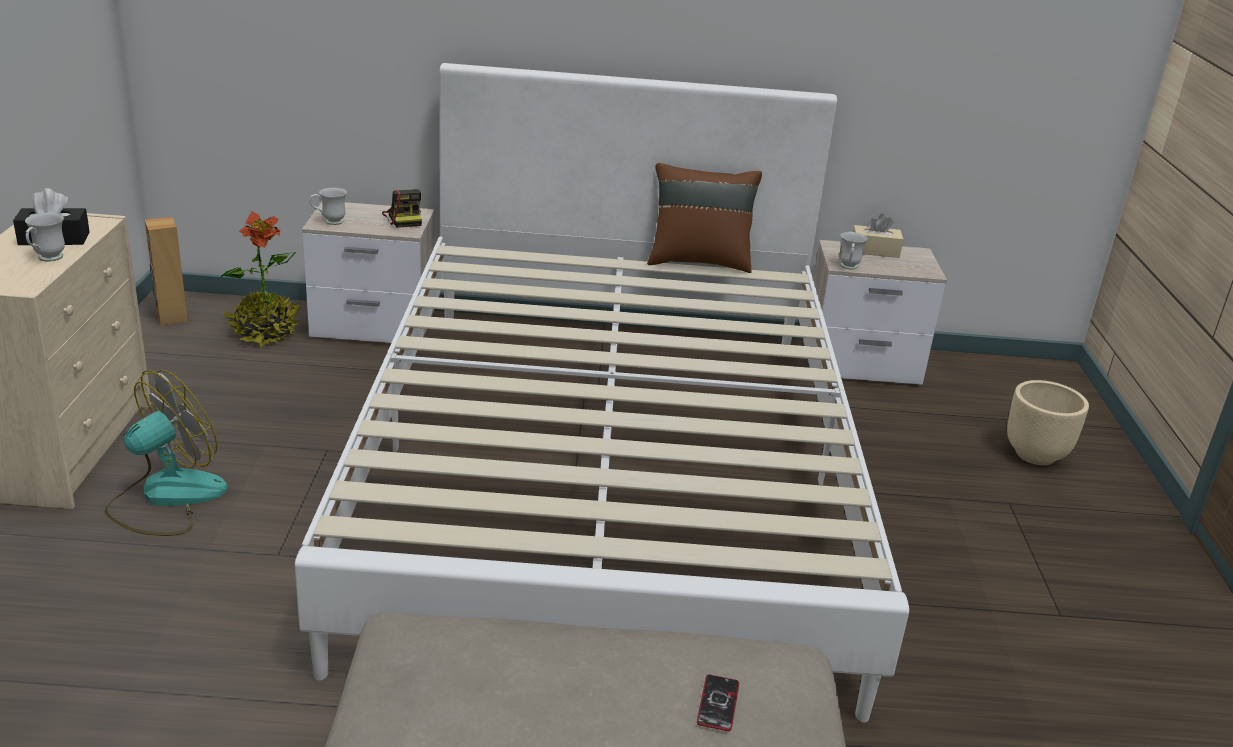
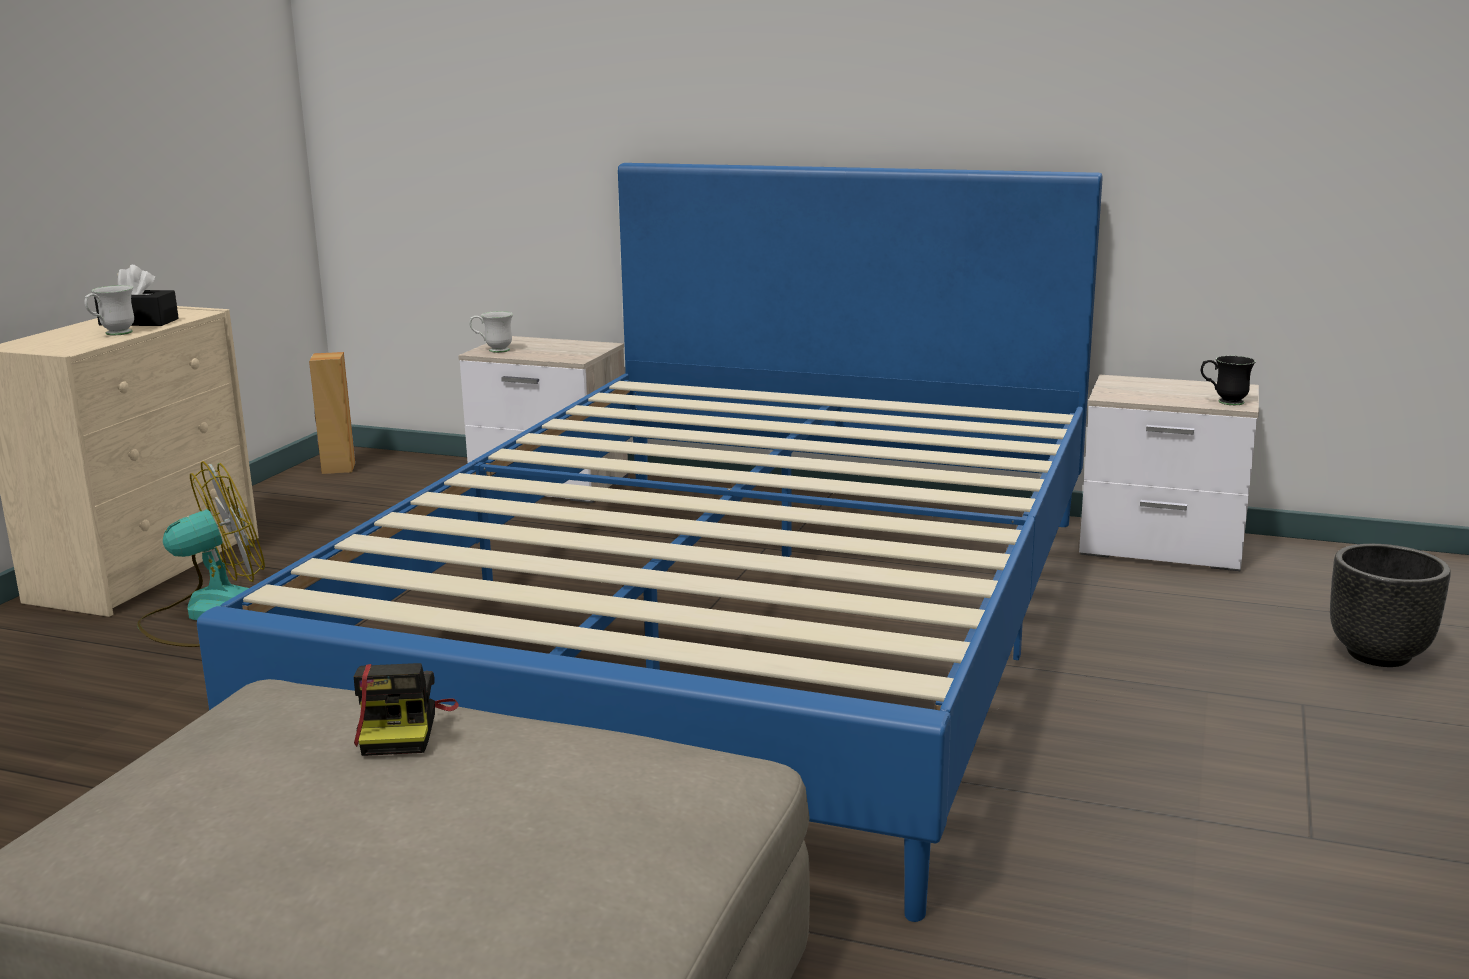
camera: 20 degrees right, 10 degrees down
potted plant [220,211,301,347] -> none
white bed [295,63,909,722] -> blue bed [197,163,1103,922]
camera [382,189,422,228] -> camera moved to [354,663,459,756]
brown pillow [647,163,762,273] -> none
phone [697,675,739,731] -> none
white mug [839,232,868,269] -> none
beige tissue box [853,214,904,258] -> none
beige planter [1007,380,1089,465] -> black planter [1330,544,1451,667]
none -> black mug [1201,356,1256,405]

